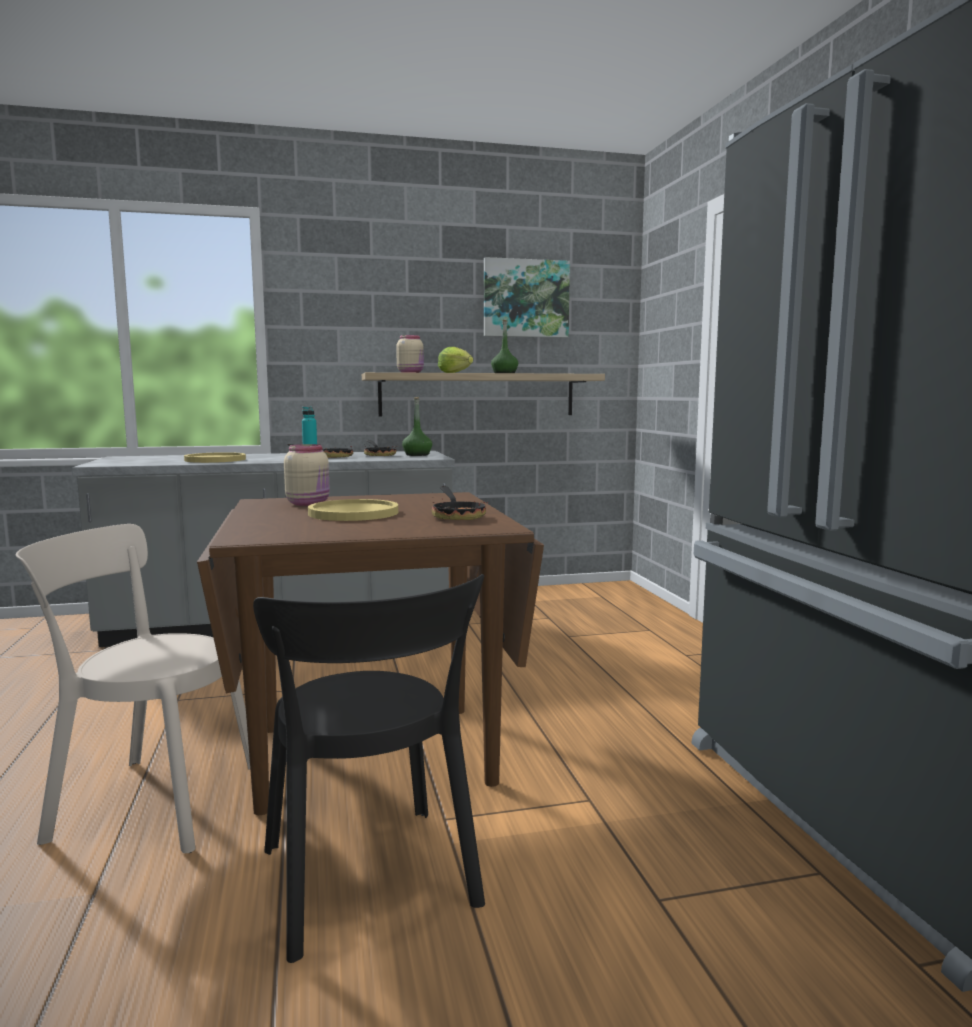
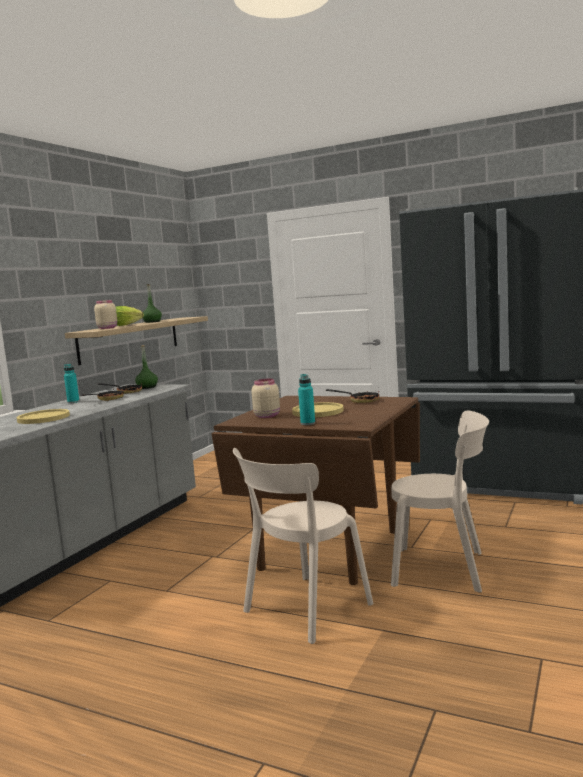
camera: 50 degrees left, 0 degrees up
black chair [253,574,485,963] -> beige chair [391,411,489,593]
picture [484,257,570,338] -> none
none -> turquoise bottle [298,374,315,425]

